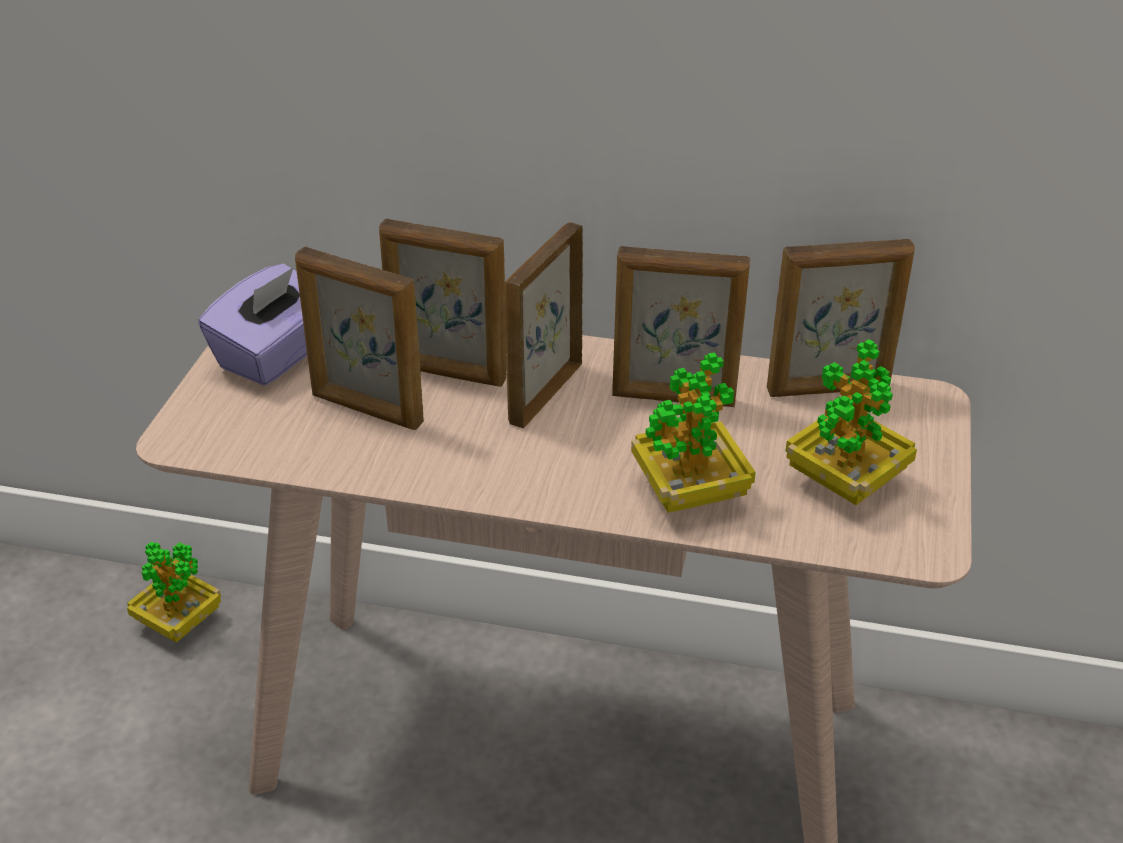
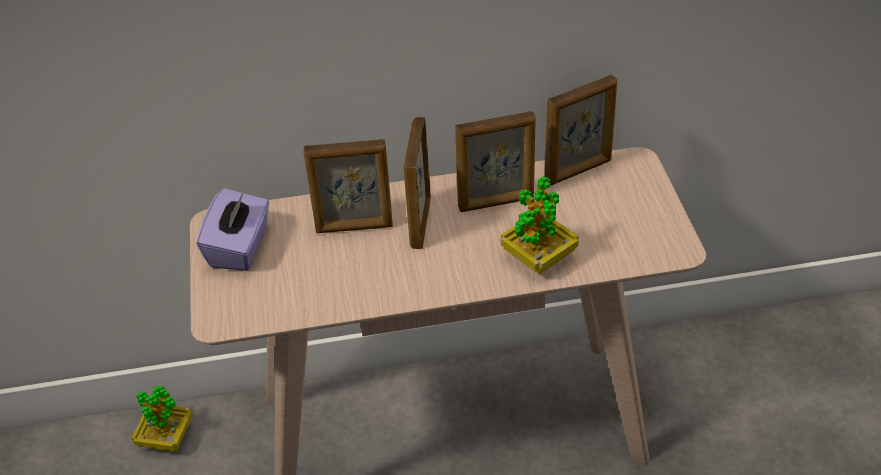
camera: 20 degrees left, 5 degrees up
picture frame [295,247,424,430] -> none
potted plant [785,339,917,505] -> none

